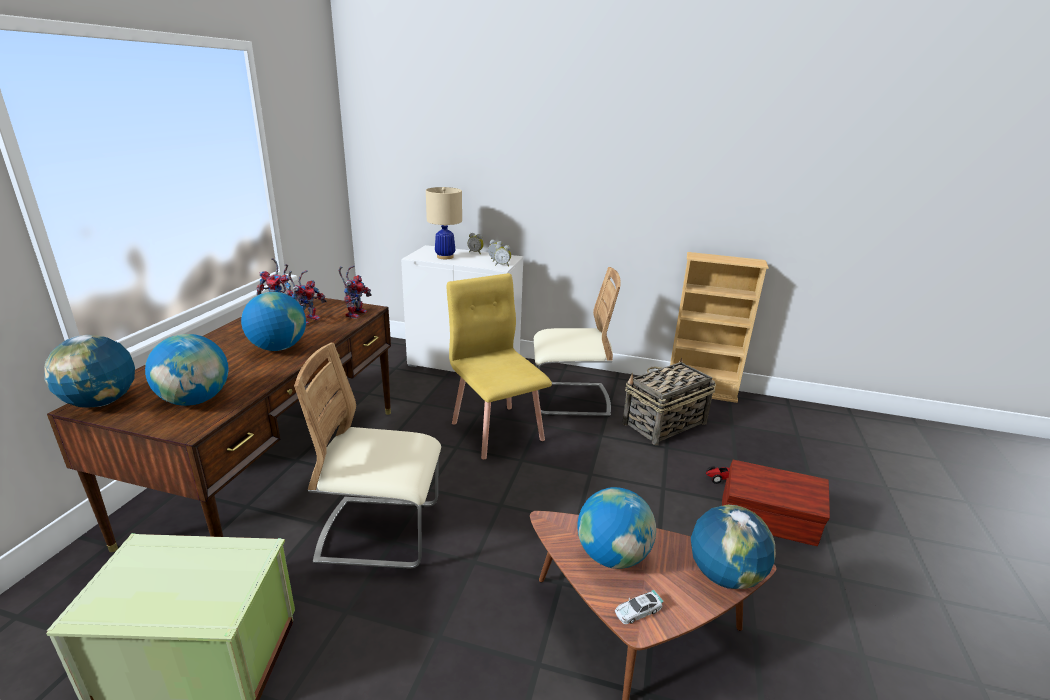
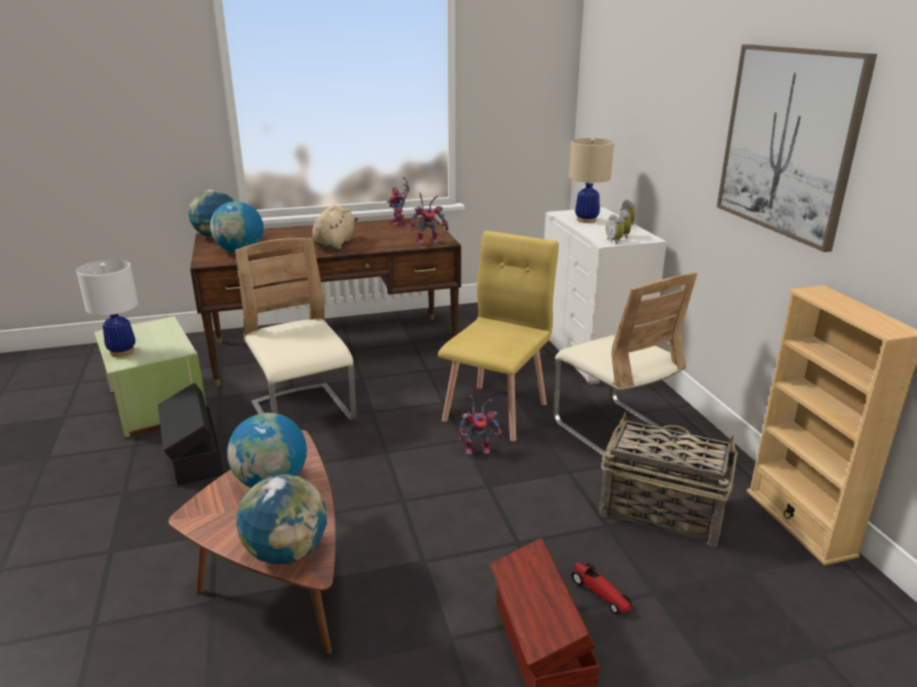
camera: 60 degrees right, 0 degrees up
globe [241,292,306,351] -> beige plush toy [312,205,358,249]
toy robot [289,270,327,325] -> toy robot moved to [458,395,503,456]
toy car [615,590,664,624] -> none
none -> white table lamp [76,259,138,357]
none -> black storage box [158,383,224,485]
none -> picture [717,44,877,252]

